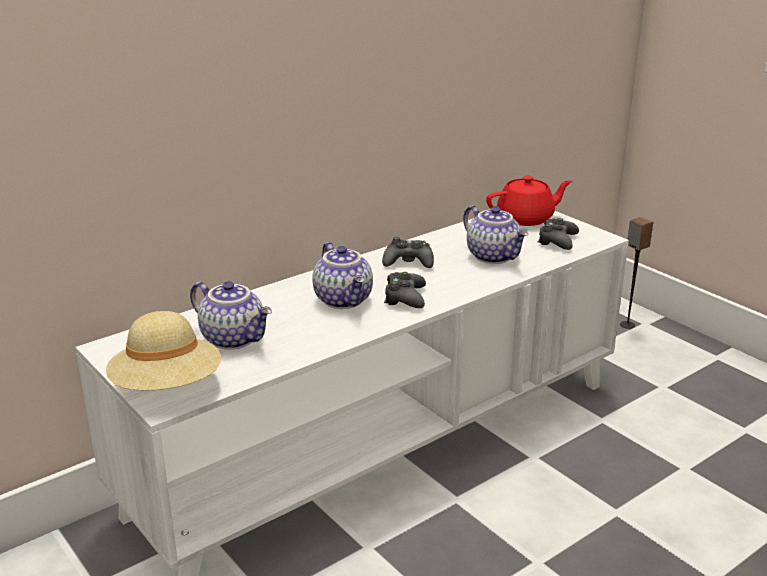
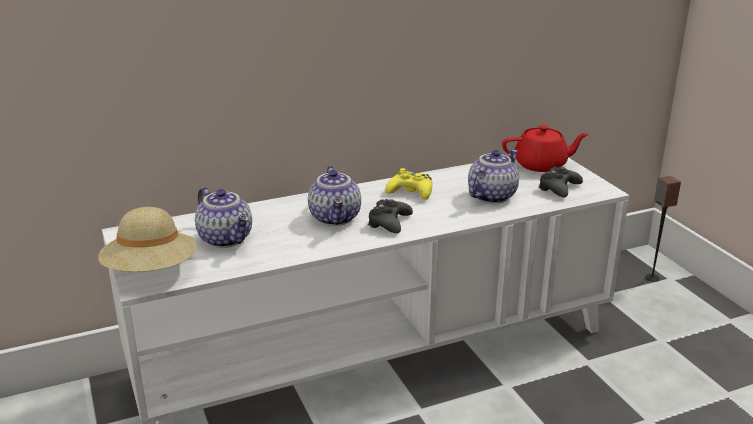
camera: 15 degrees right, 0 degrees up
black game controller [382,237,434,268] -> yellow game controller [385,168,432,199]
teapot [463,205,528,264] -> teapot turned 120 degrees counterclockwise [468,150,519,203]

